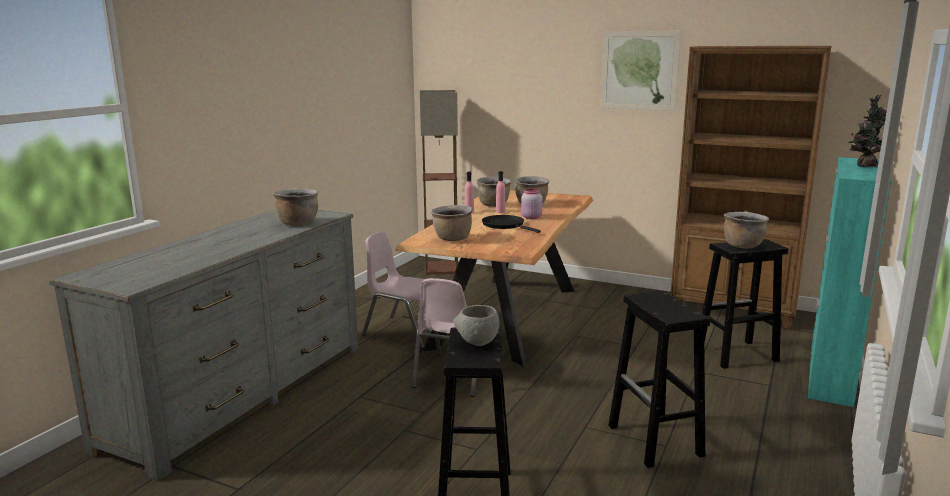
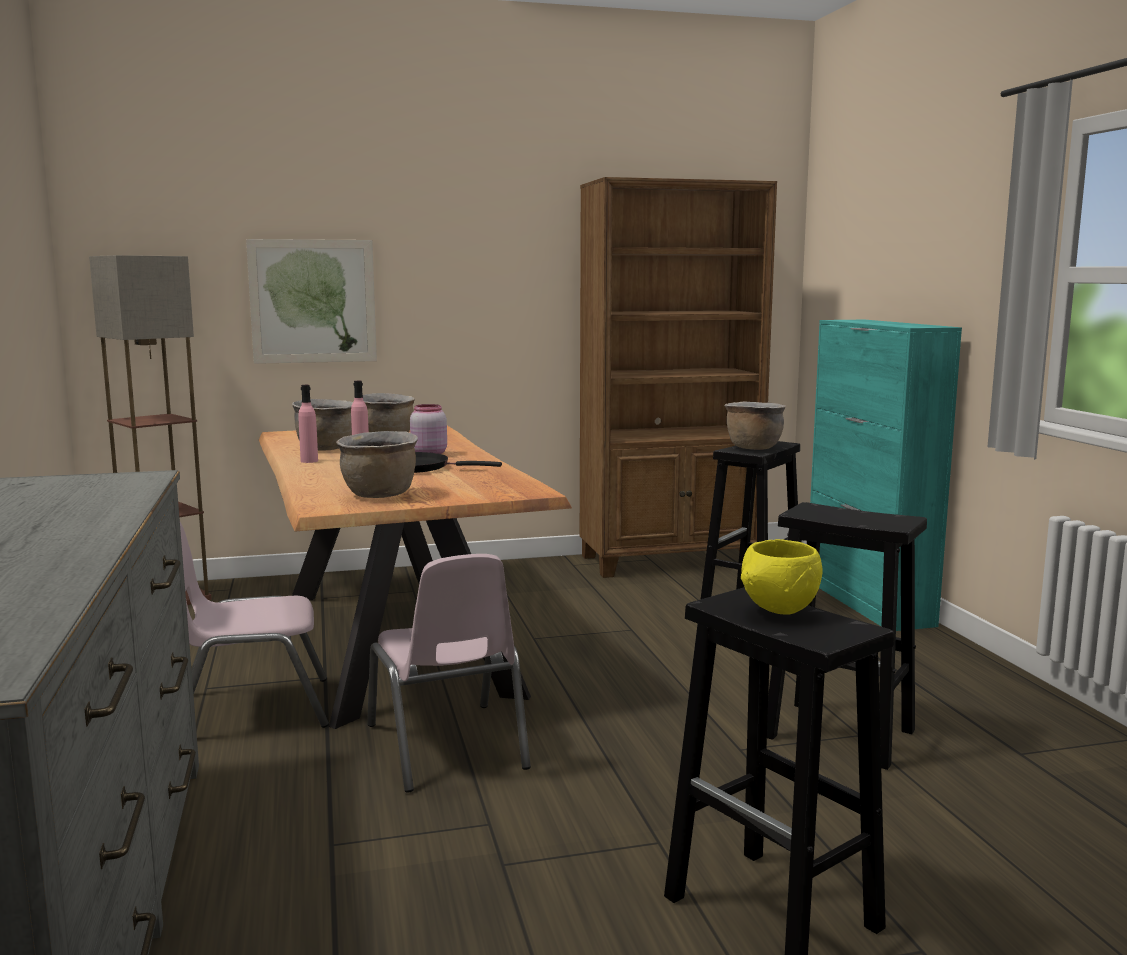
camera: 40 degrees left, 5 degrees down
brown cooking pot [273,188,319,226] -> none
grey bowl [453,305,500,346] -> yellow bowl [741,539,822,614]
picture [601,31,681,111] -> picture moved to [246,239,377,364]
potted plant [848,95,887,167] -> none

